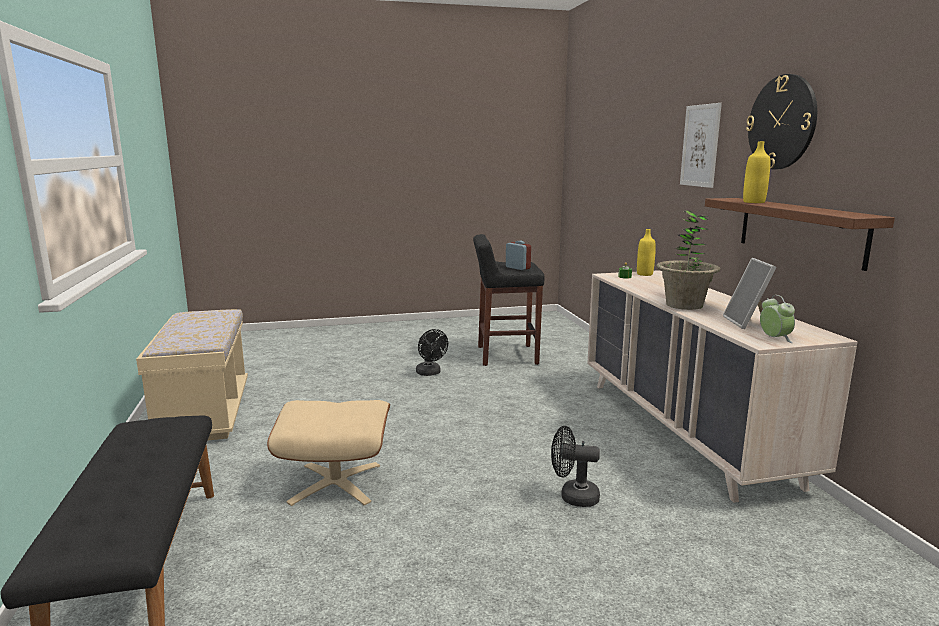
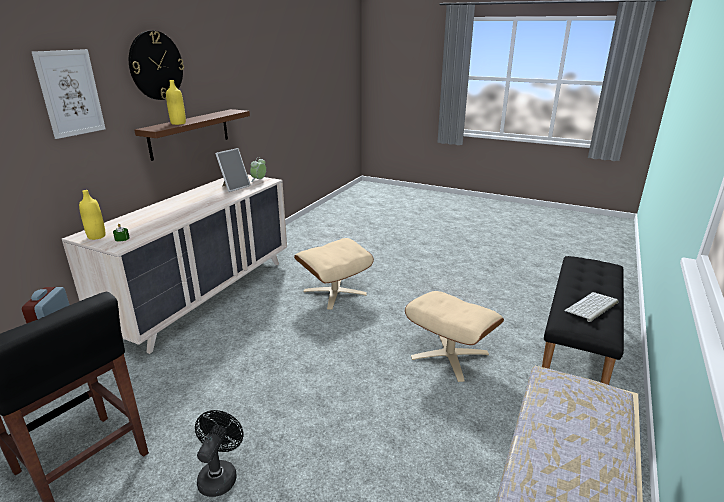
camera: 140 degrees left, 10 degrees up
black fan [551,426,600,507] -> beige ottoman [294,238,374,310]
potted plant [656,211,721,310] -> none
none -> keyboard [565,292,618,322]

